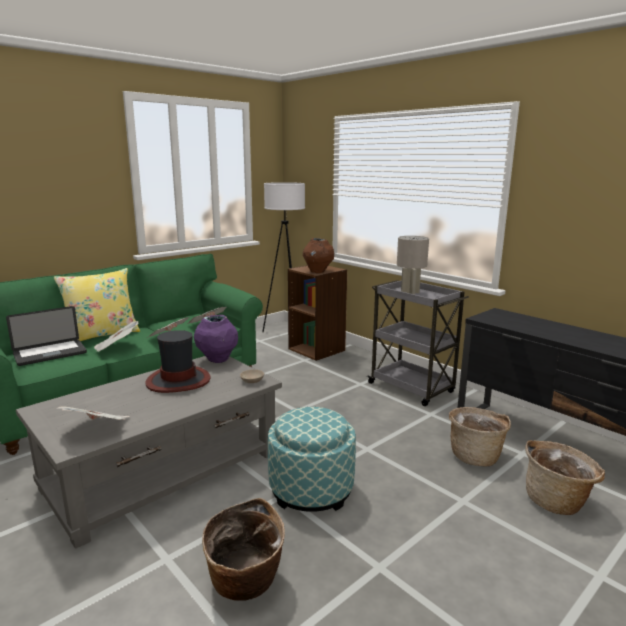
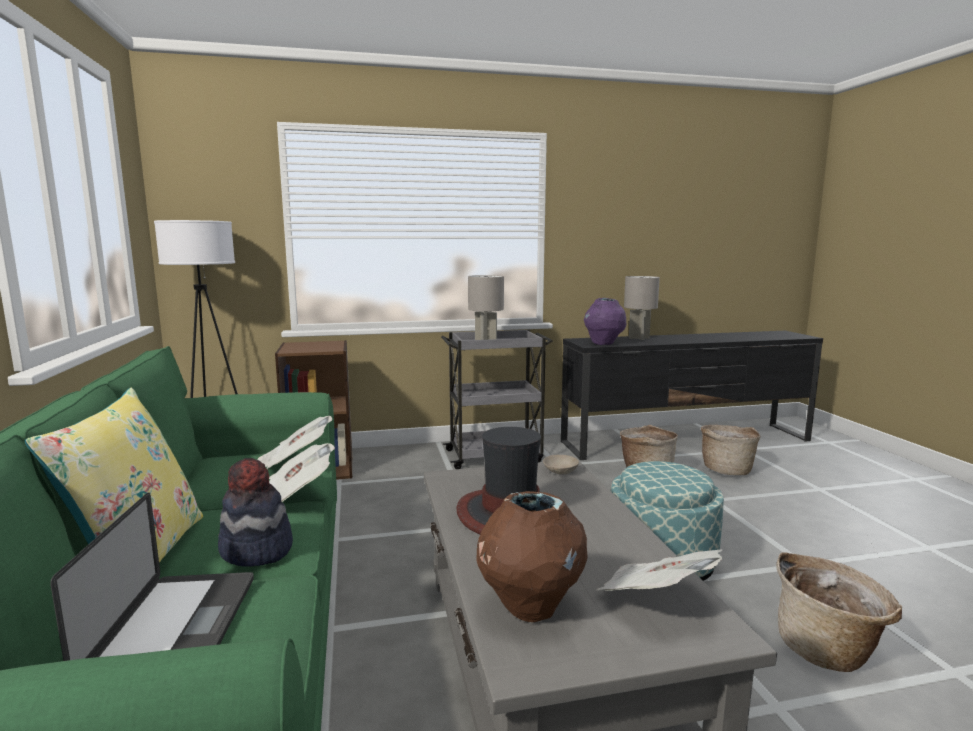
camera: 60 degrees left, 5 degrees down
newspaper [94,321,138,352] -> hat [218,458,293,567]
purple vase [194,315,238,363] -> purple vase moved to [584,298,627,345]
brown vase [303,238,334,273] -> brown vase moved to [477,491,588,622]
none -> grey table lamp [624,276,660,340]

